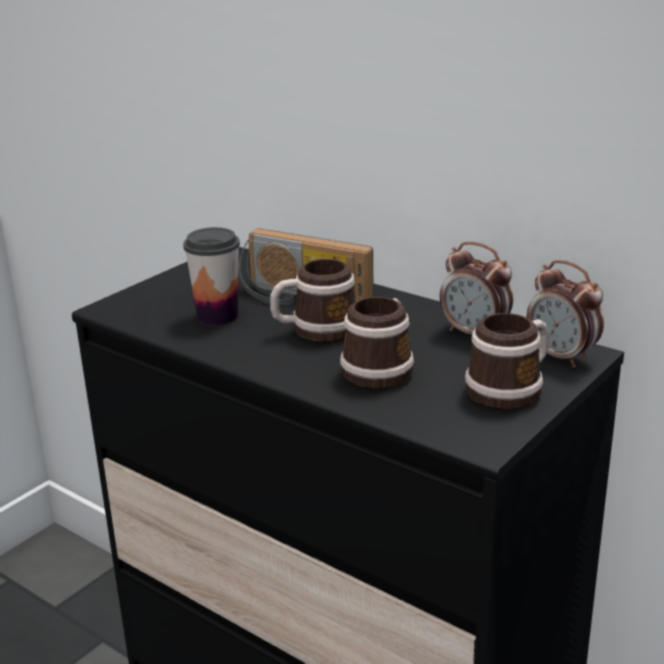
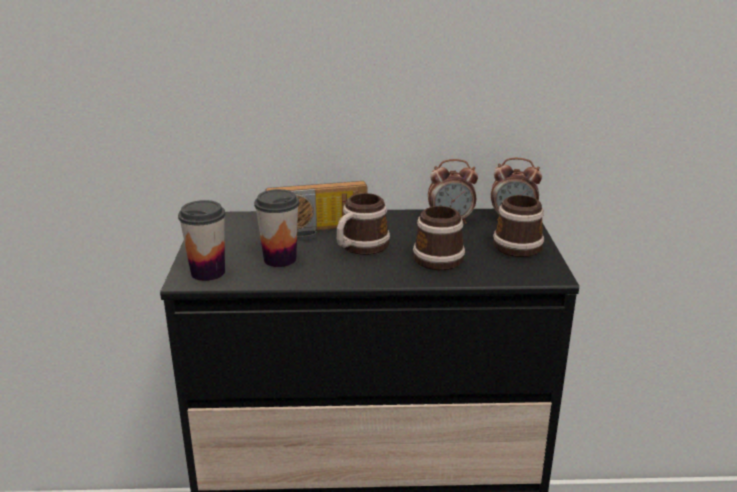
camera: 40 degrees left, 0 degrees up
none -> cup [178,200,225,281]

